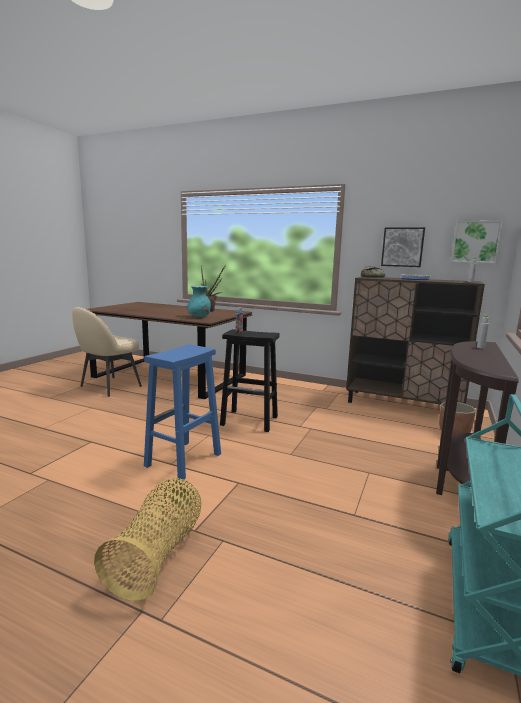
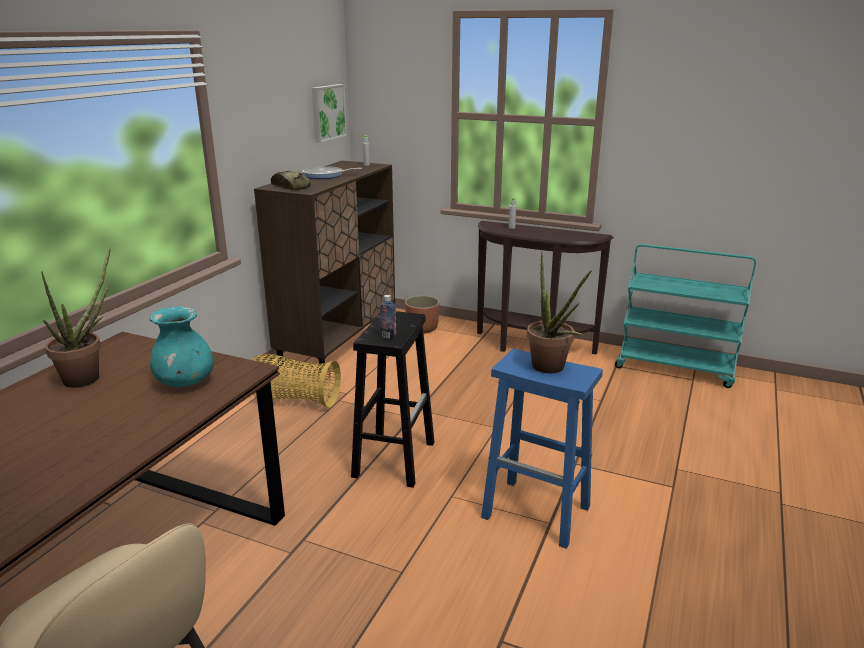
camera: 90 degrees left, 10 degrees up
basket [94,478,202,601] -> basket moved to [252,354,341,408]
picture [381,227,425,267] -> none
none -> potted plant [527,251,591,374]

